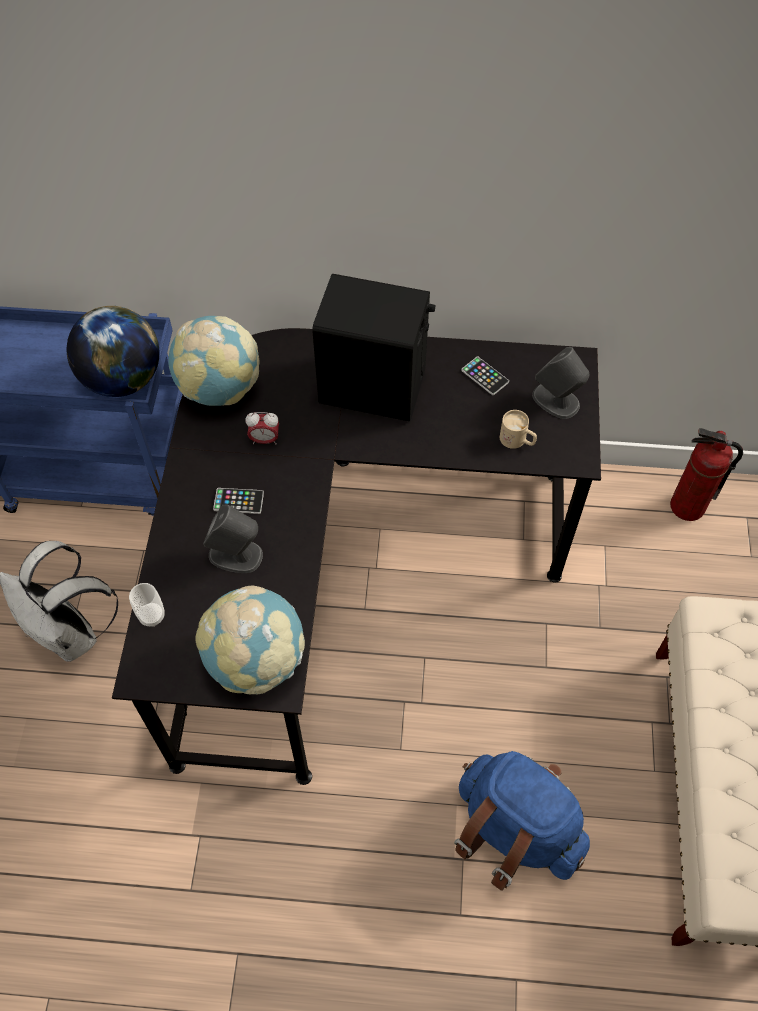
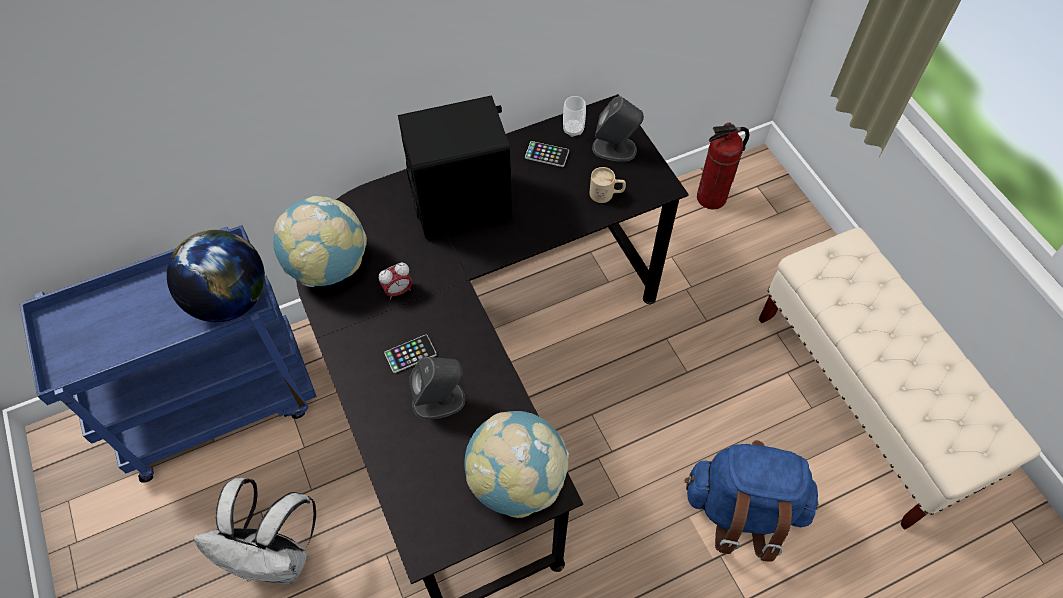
camera: 30 degrees left, 0 degrees up
cup [129,583,165,627] -> cup moved to [563,96,586,137]

